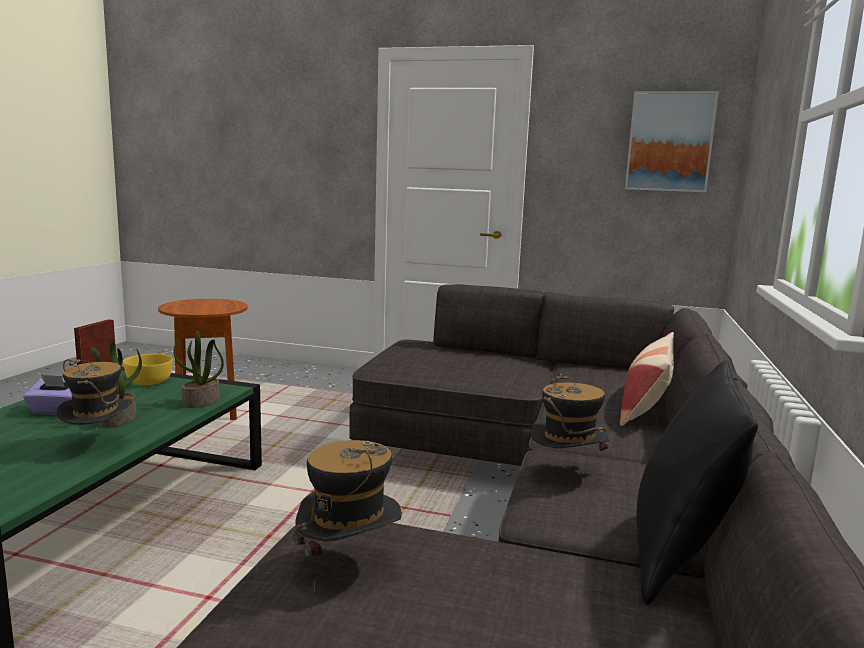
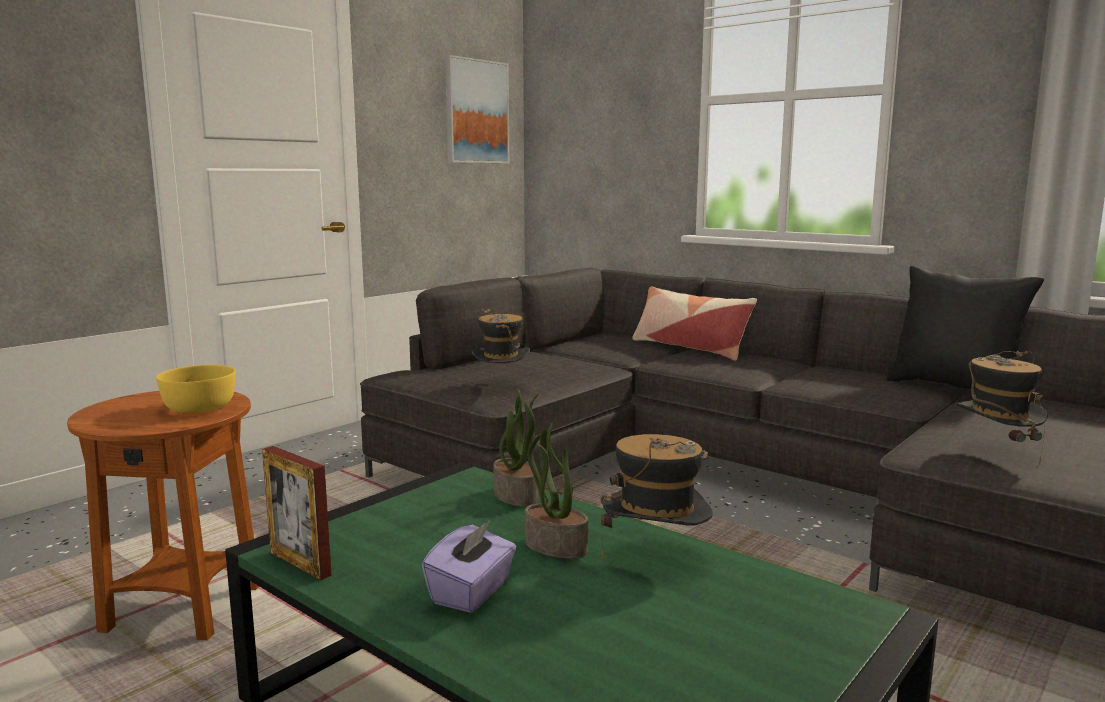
camera: 65 degrees left, 0 degrees up
yellow bowl [123,354,173,385] -> yellow bowl moved to [156,365,236,413]
hat [531,373,609,462] -> hat moved to [472,309,530,379]

